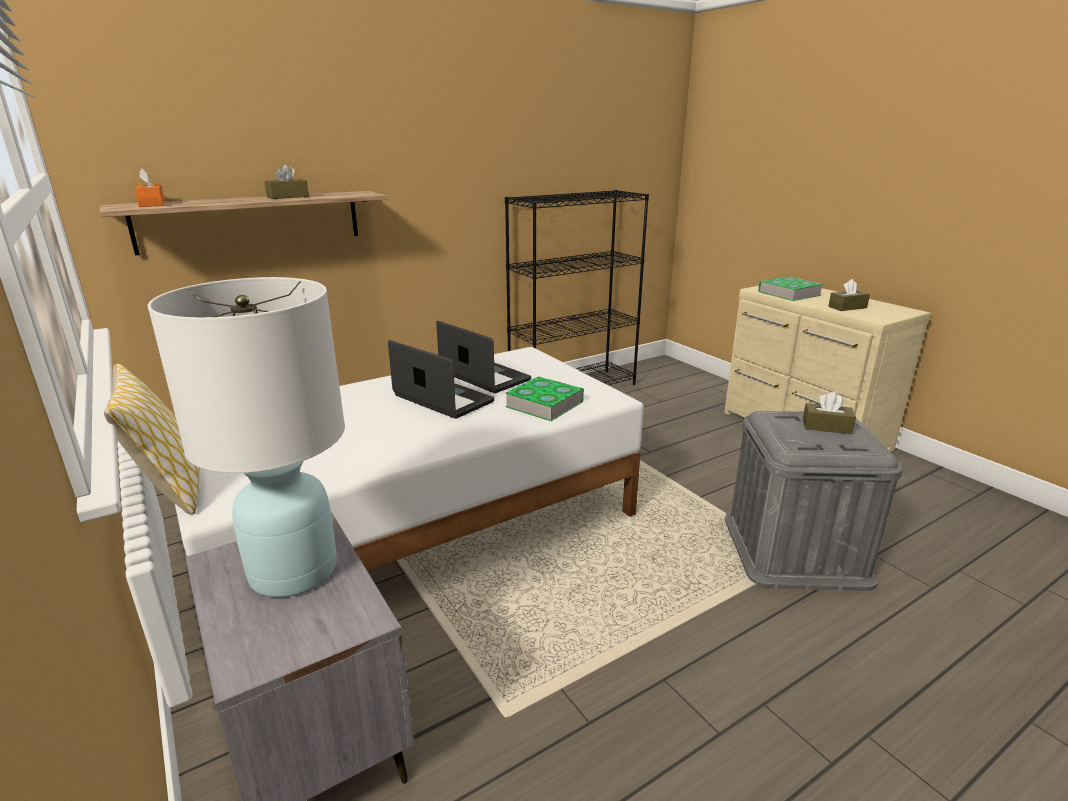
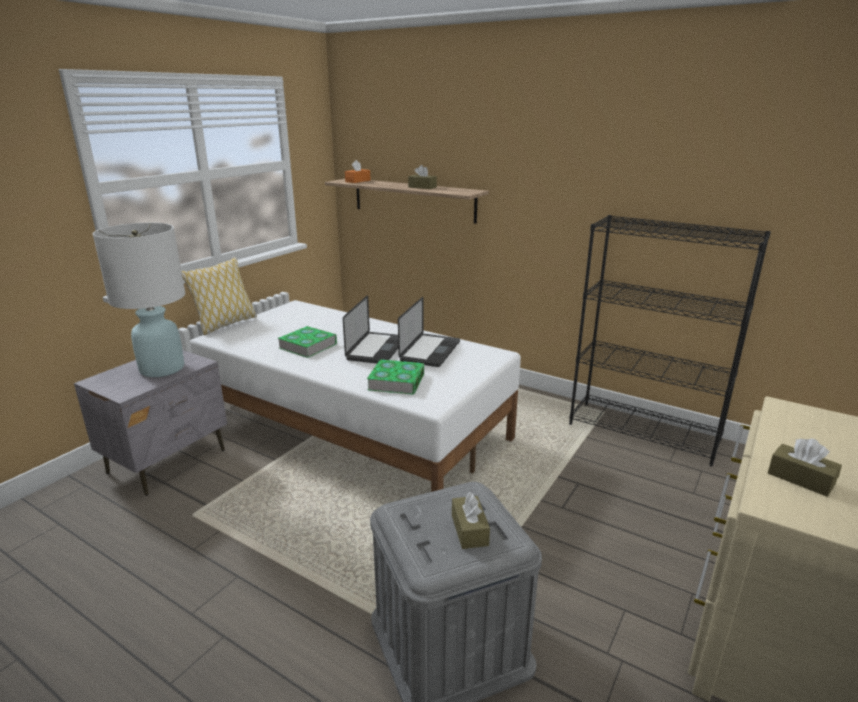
camera: 65 degrees right, 0 degrees up
book [758,276,823,301] -> book moved to [278,326,337,358]

